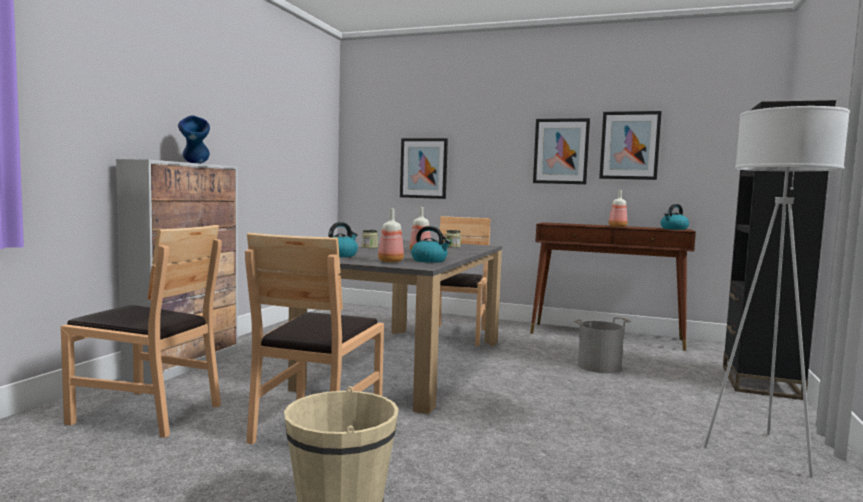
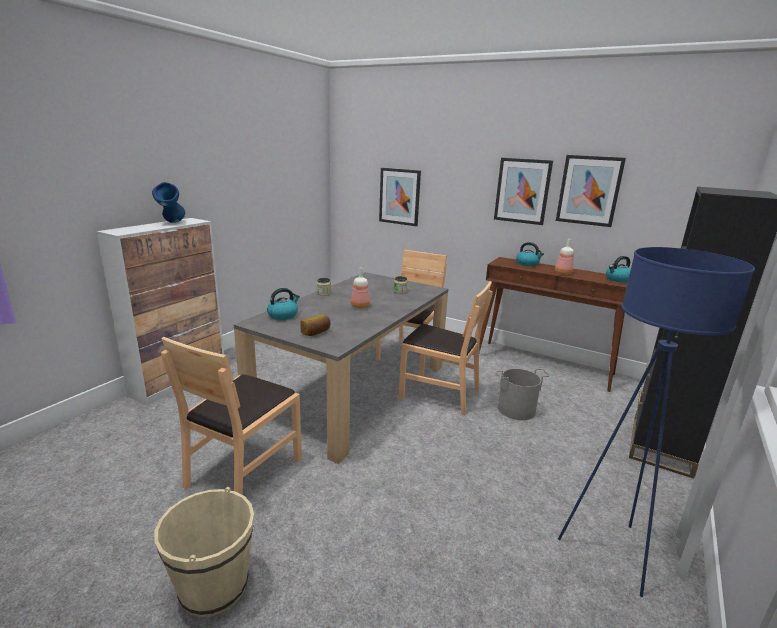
camera: 10 degrees right, 15 degrees up
brown chair [61,225,222,438] -> brown chair moved to [399,281,493,415]
bottle [378,209,404,262] -> bread [300,314,330,336]
kettle [411,226,451,263] -> kettle moved to [516,242,544,266]
white floor lamp [704,106,850,478] -> blue floor lamp [558,247,755,597]

